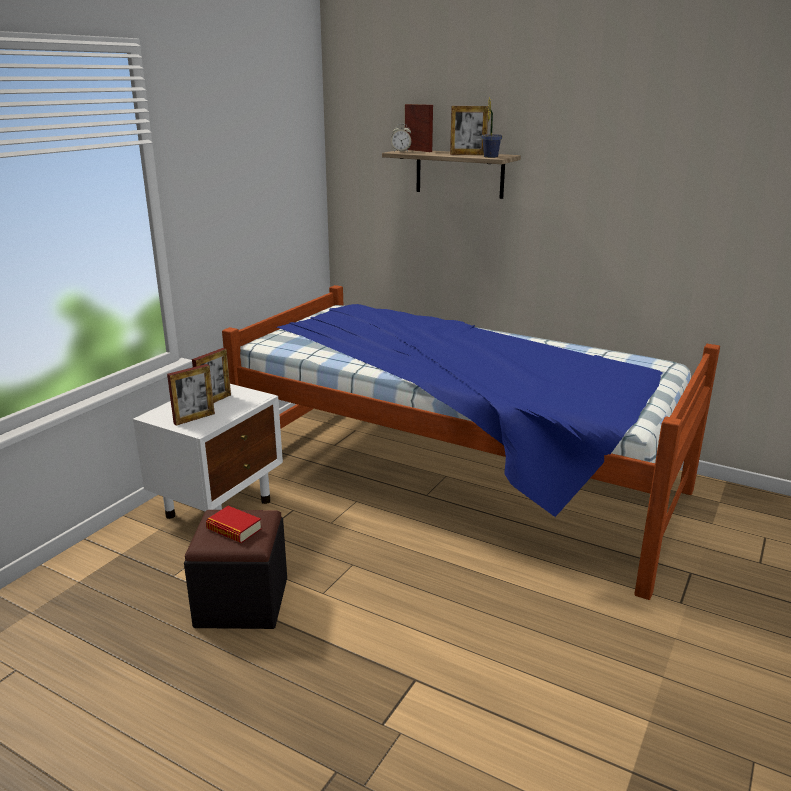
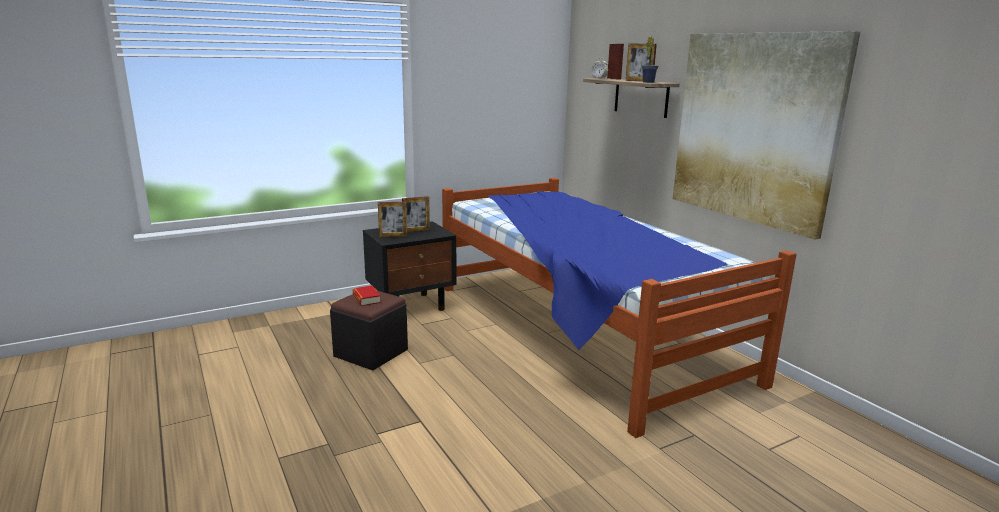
camera: 30 degrees right, 5 degrees down
white nightstand [133,384,283,519] -> black nightstand [363,221,456,311]
none -> picture [673,31,861,240]

